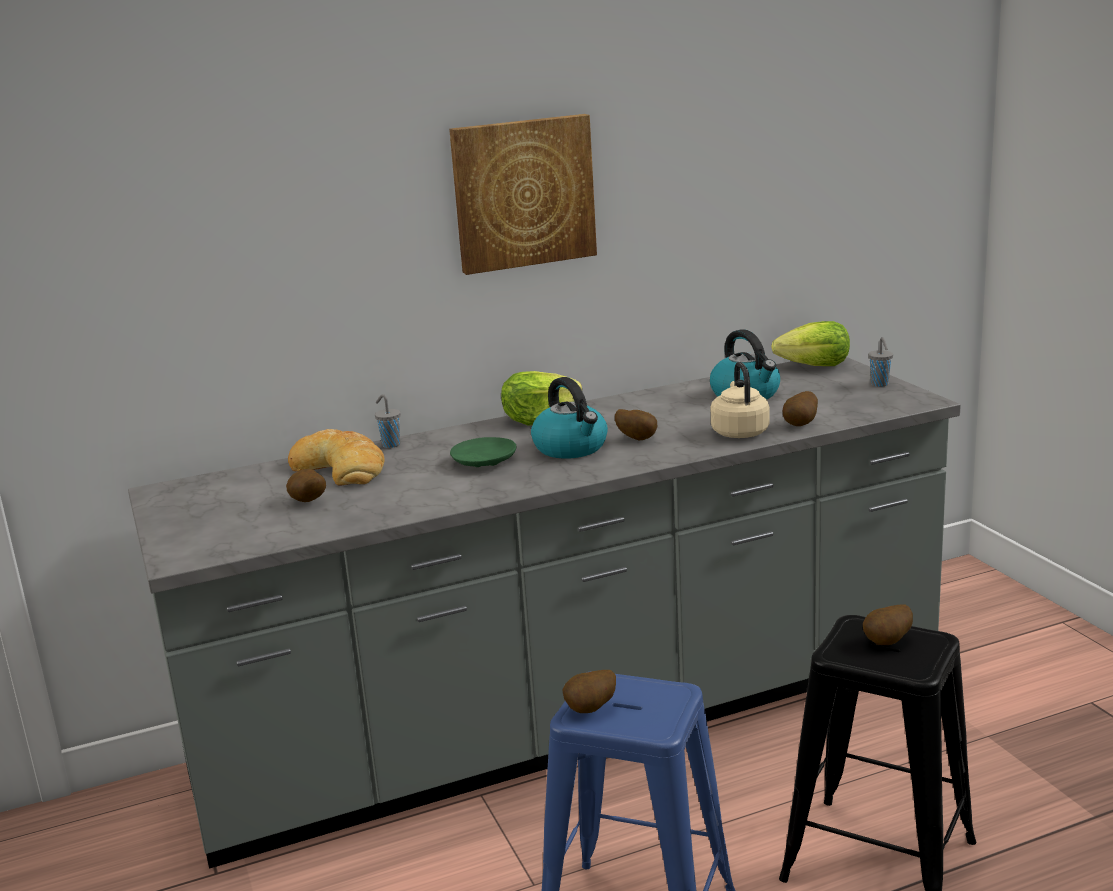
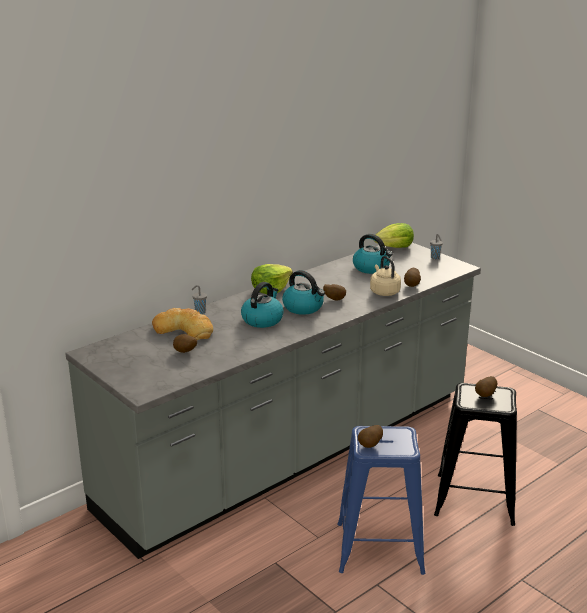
camera: 20 degrees left, 5 degrees up
picture [449,114,597,275] -> none
green plate [450,437,516,467] -> kettle [241,282,284,328]

